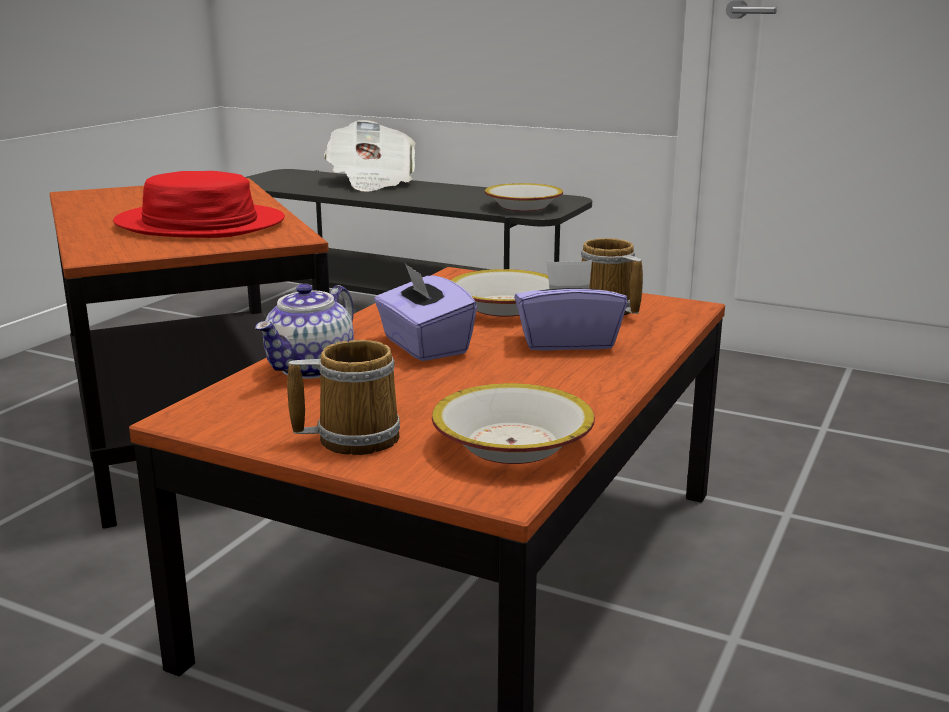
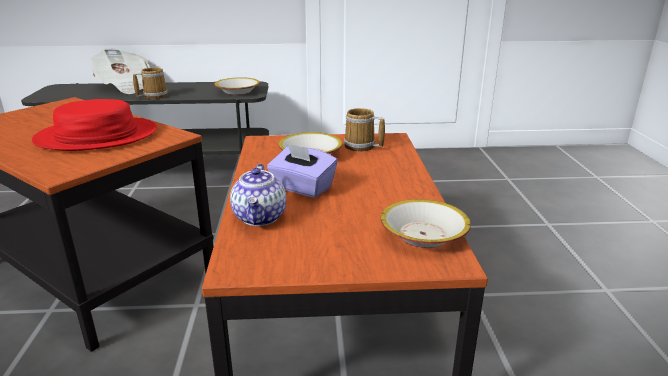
camera: 30 degrees left, 5 degrees up
mug [287,340,400,455] -> mug moved to [133,67,168,99]
purple tissue box [514,260,628,351] -> none

